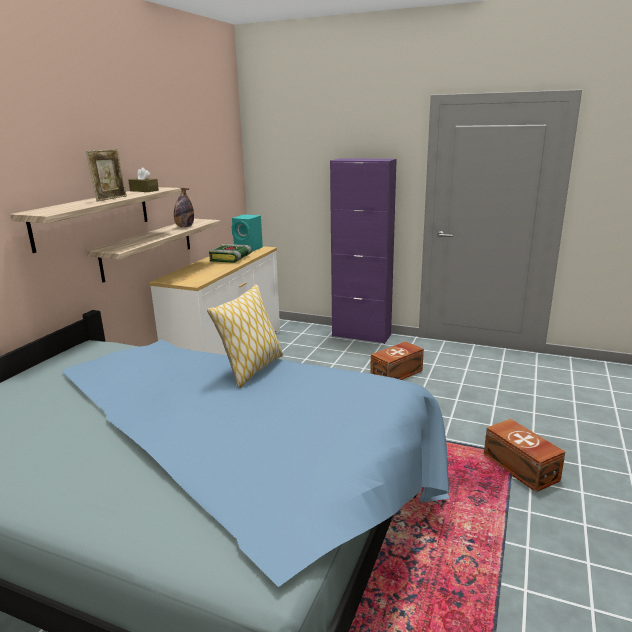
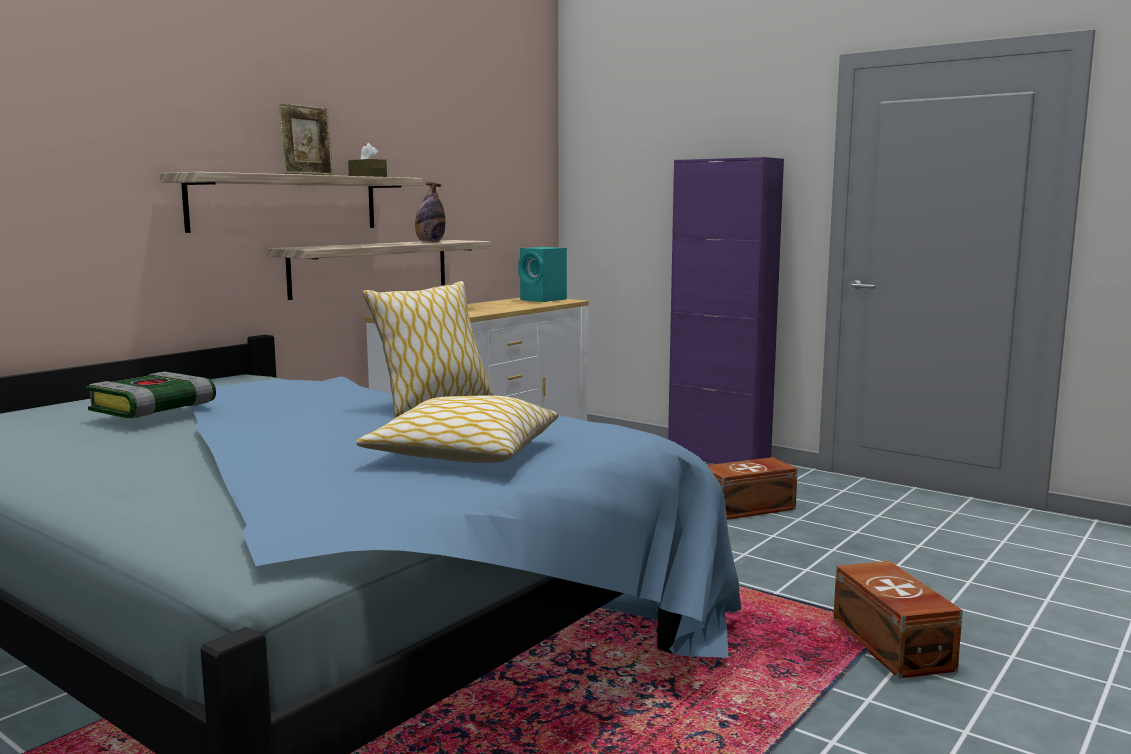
camera: 15 degrees right, 10 degrees down
book [209,244,252,263] -> book moved to [86,371,216,418]
none -> pillow [356,395,559,463]

